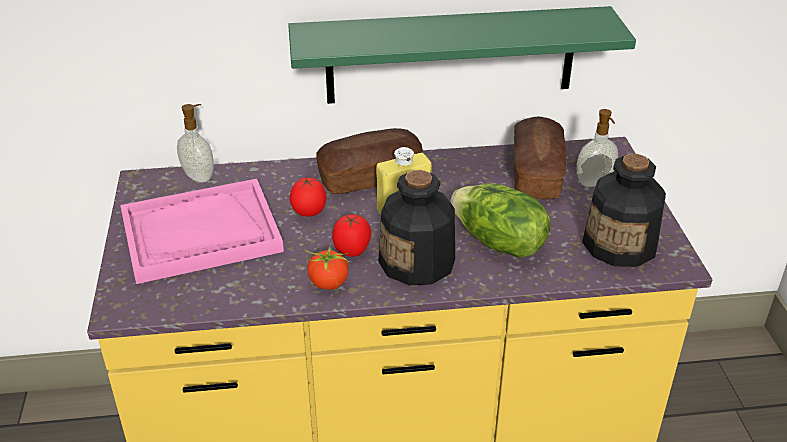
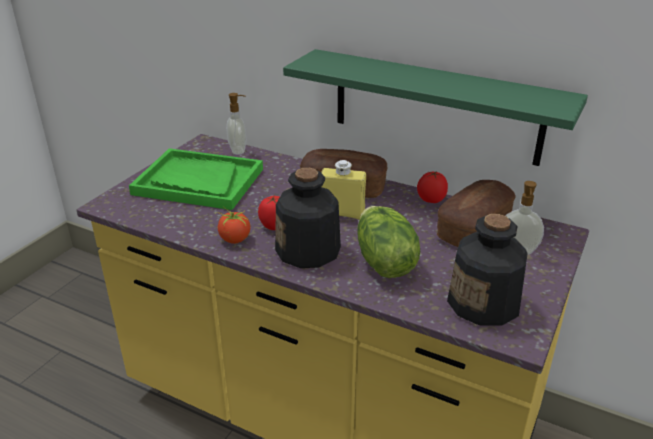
camera: 35 degrees right, 5 degrees down
pink tray [120,179,284,284] -> green tray [129,148,263,210]
tomato [289,177,326,217] -> tomato moved to [417,171,448,203]

